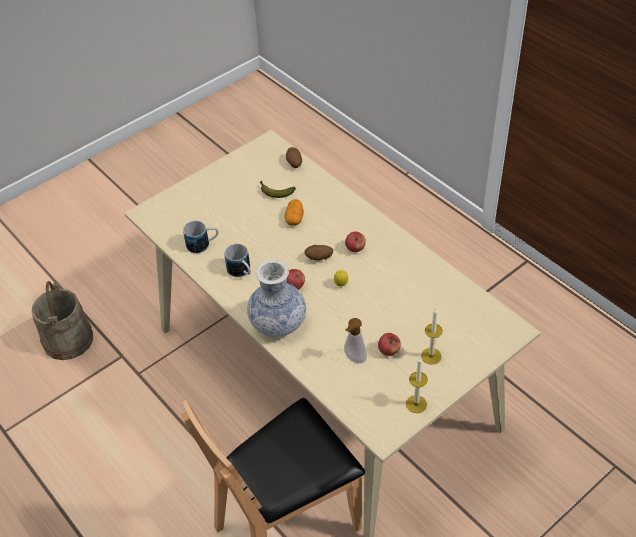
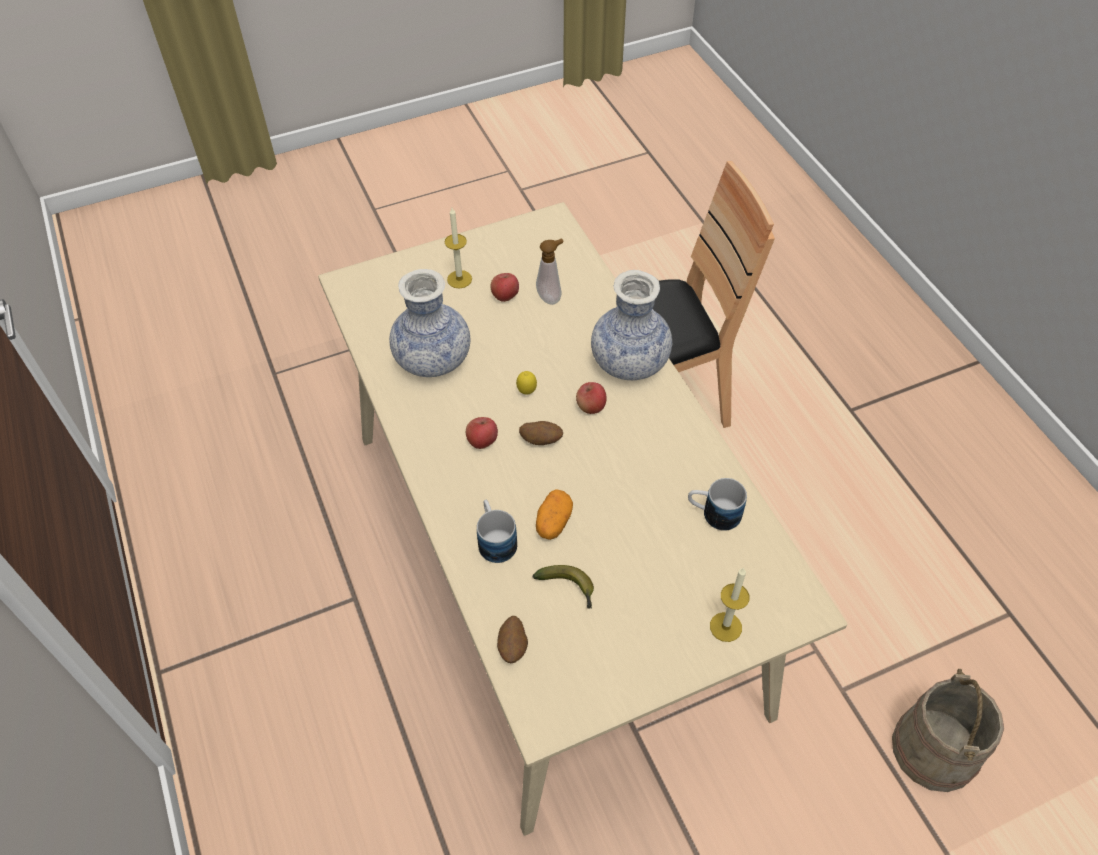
camera: 165 degrees left, 5 degrees up
mug [224,244,251,277] -> mug moved to [477,500,517,563]
candle [406,358,428,413] -> candle moved to [710,567,749,642]
none -> vase [389,269,470,377]

